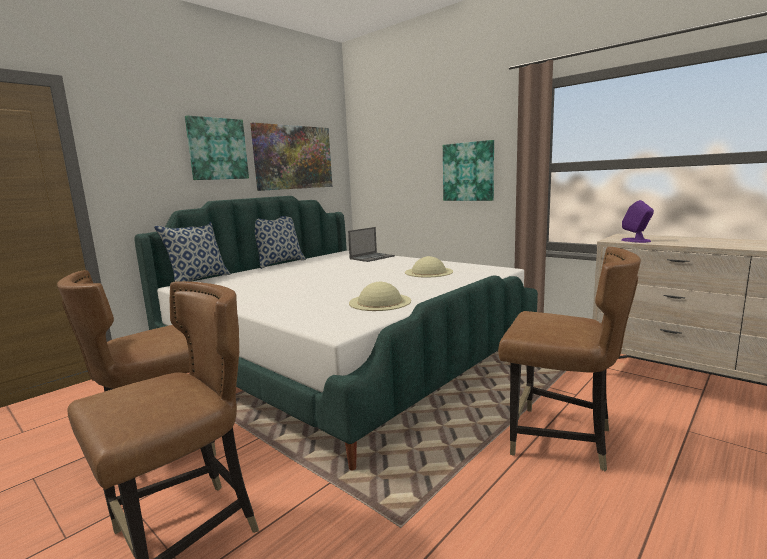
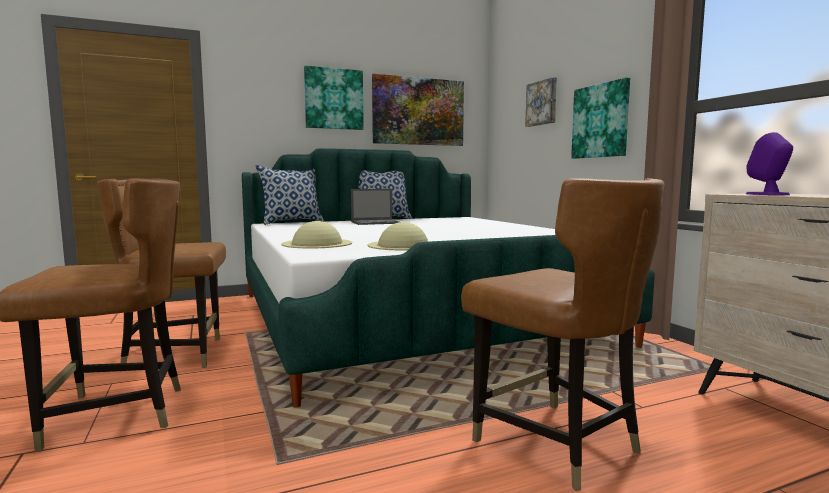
camera: 25 degrees right, 5 degrees down
laptop [348,227,395,262] -> laptop moved to [351,189,399,225]
beige hat [405,256,453,277] -> beige hat moved to [282,221,352,248]
none -> picture [525,77,557,127]

